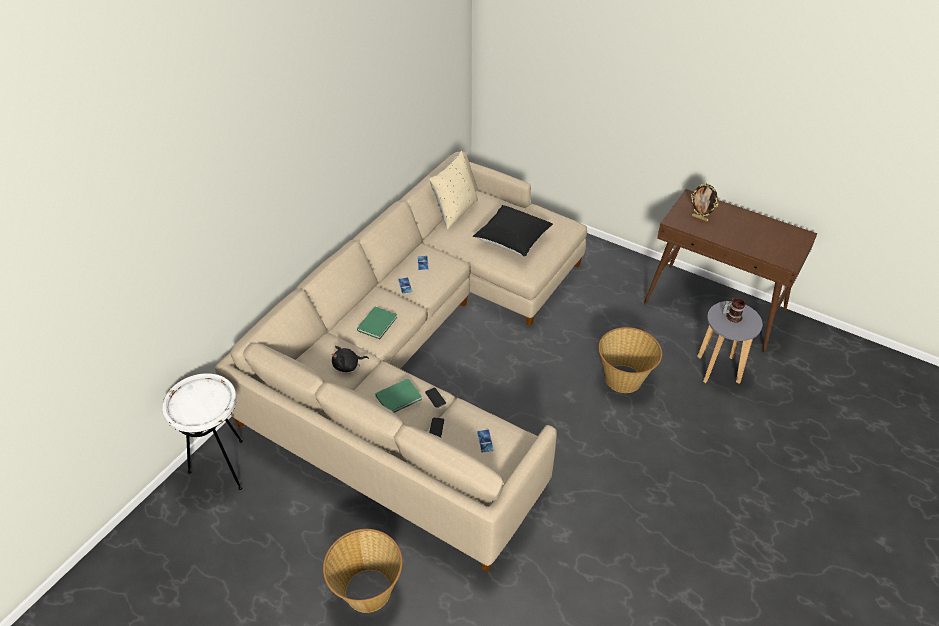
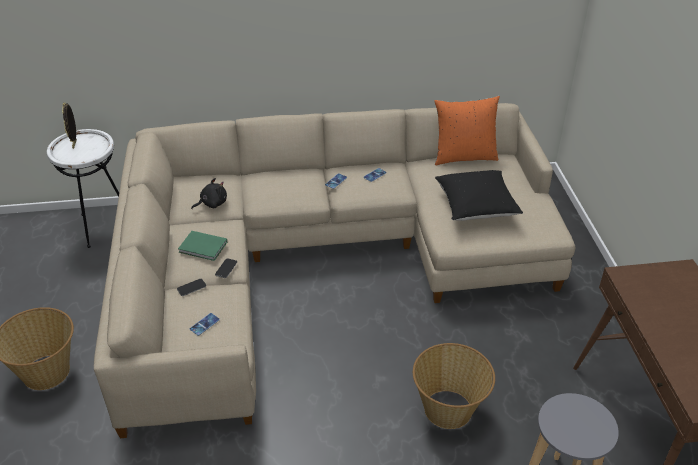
camera: 50 degrees right, 5 degrees down
black plush toy [332,346,369,372] -> black plush toy turned 120 degrees clockwise [191,178,227,209]
green book [357,306,397,339] -> none
beige pillow [429,151,478,230] -> orange pillow [434,96,500,165]
picture frame [691,183,718,222] -> picture frame moved to [62,103,77,149]
mug [722,297,746,323] -> none

